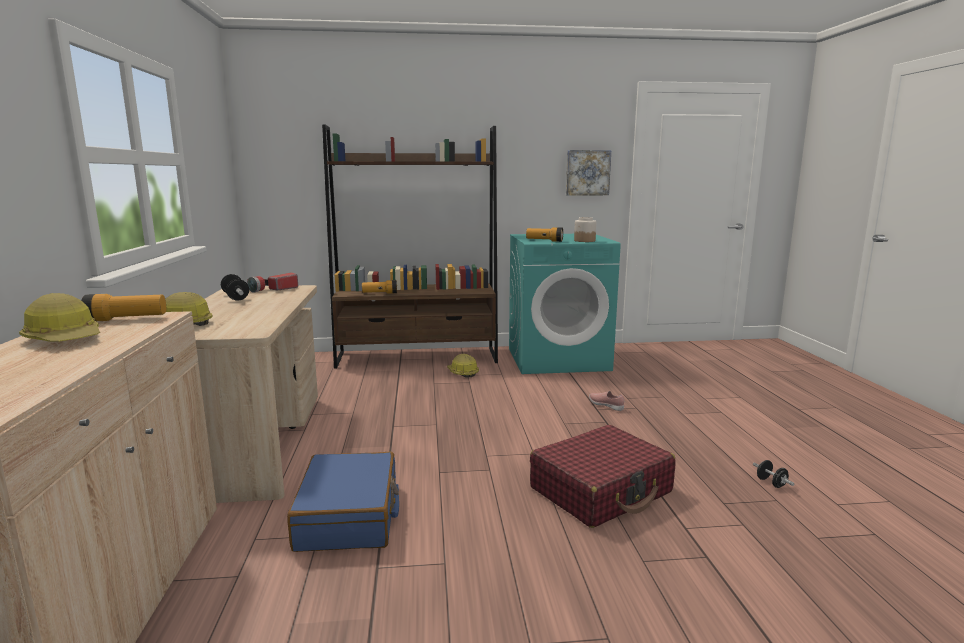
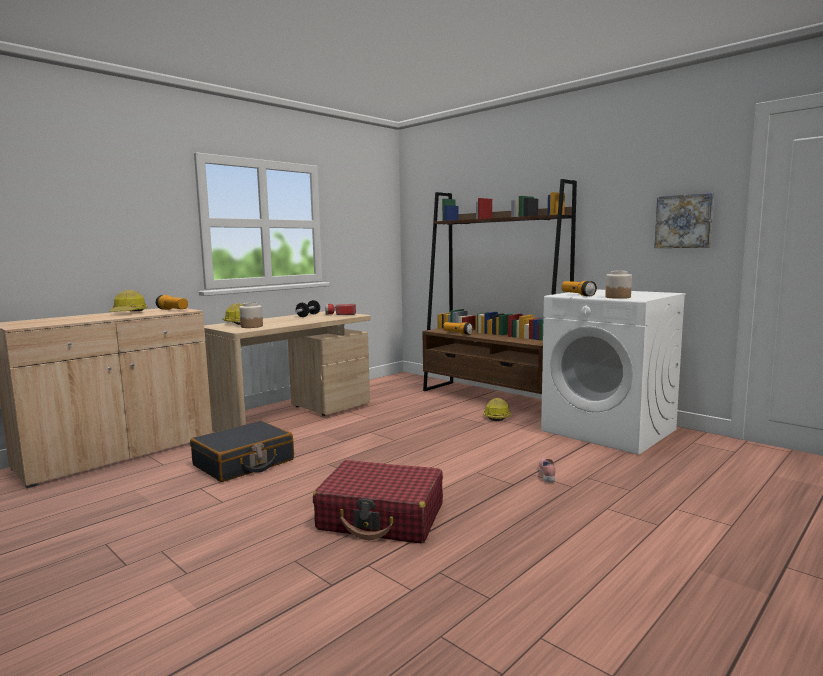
camera: 50 degrees right, 5 degrees down
blue suitcase [287,452,399,552] -> black suitcase [190,421,294,482]
turquoise washing machine [509,234,621,374] -> white washing machine [541,289,686,455]
black dumbbell [753,460,795,488] -> none
none -> jar [239,302,263,328]

